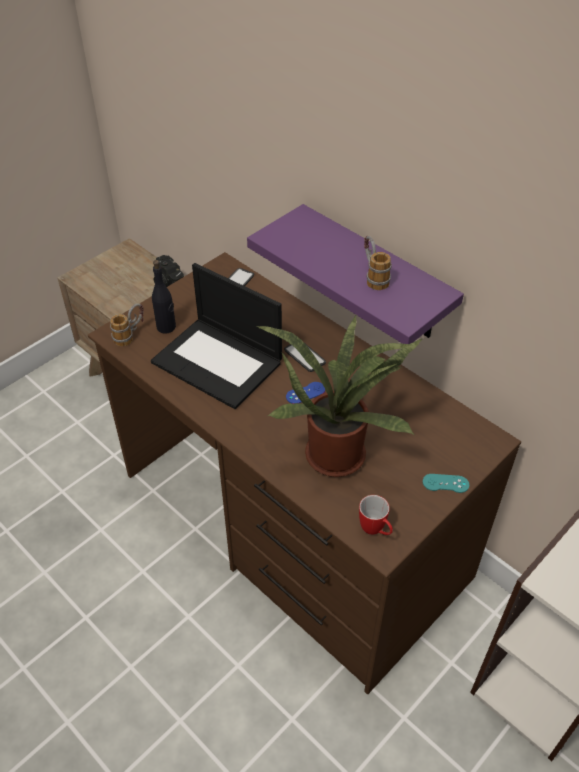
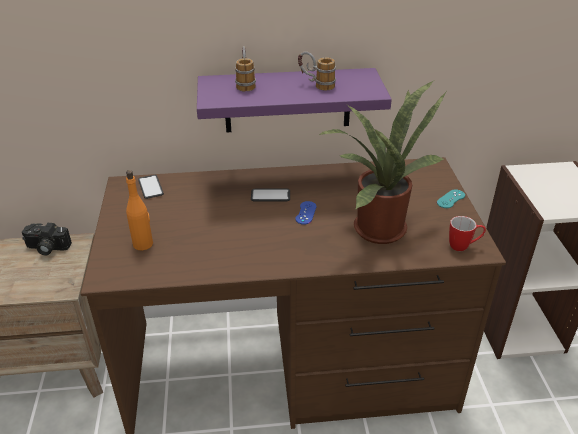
camera: 50 degrees left, 10 degrees down
mug [110,304,144,346] -> mug moved to [235,46,256,91]
laptop [151,263,282,409] -> none
black bottle [152,260,176,334] -> orange bottle [126,170,153,250]

